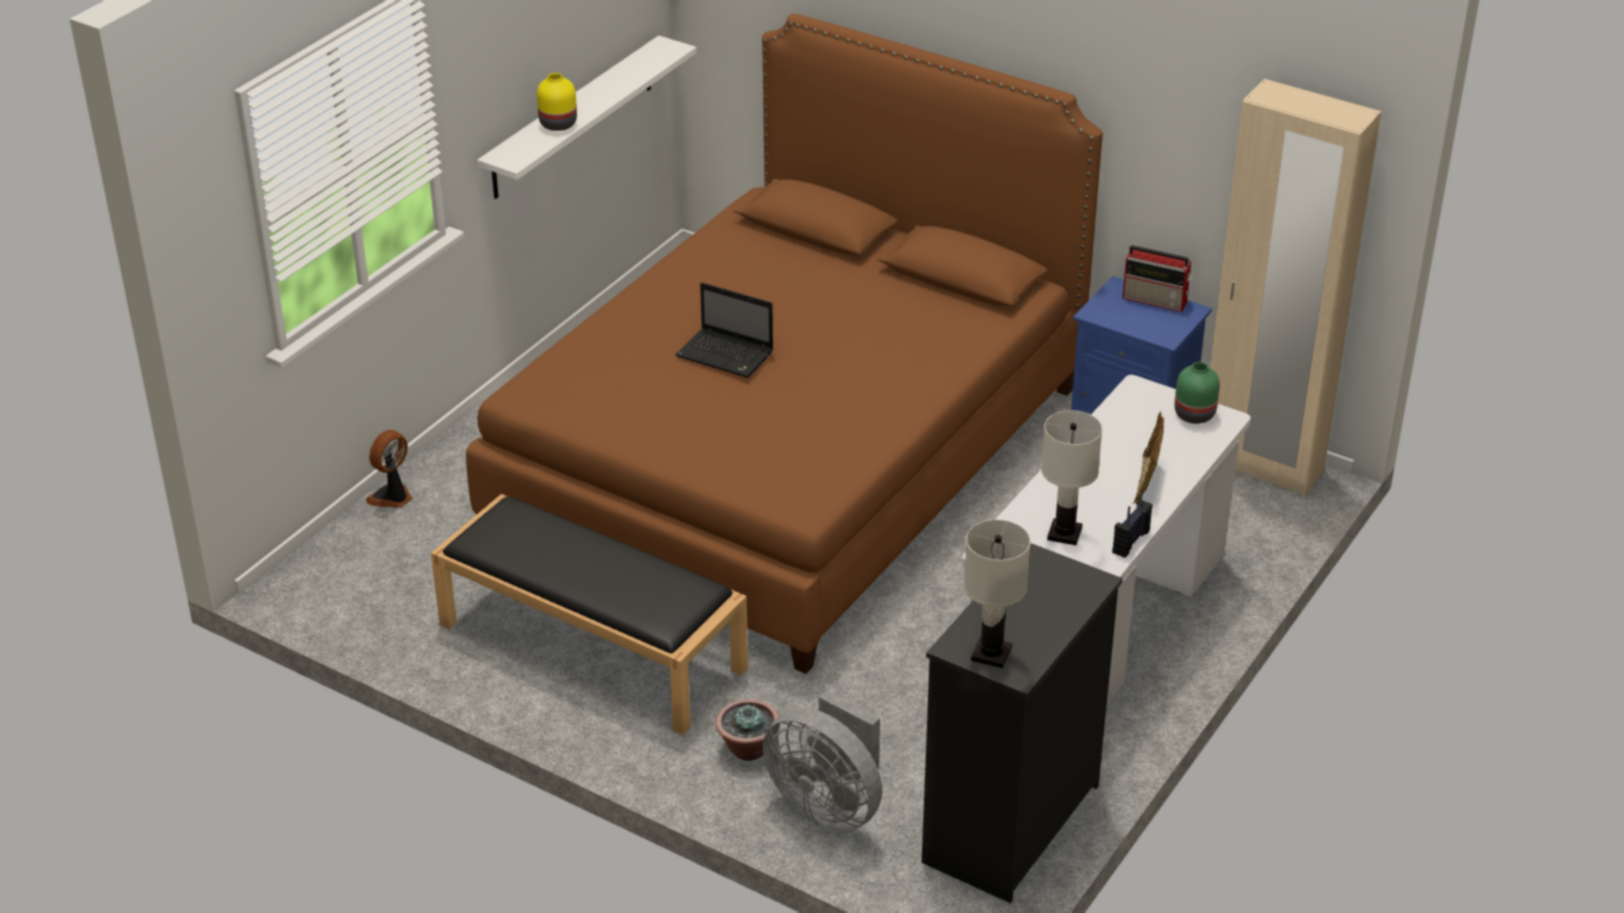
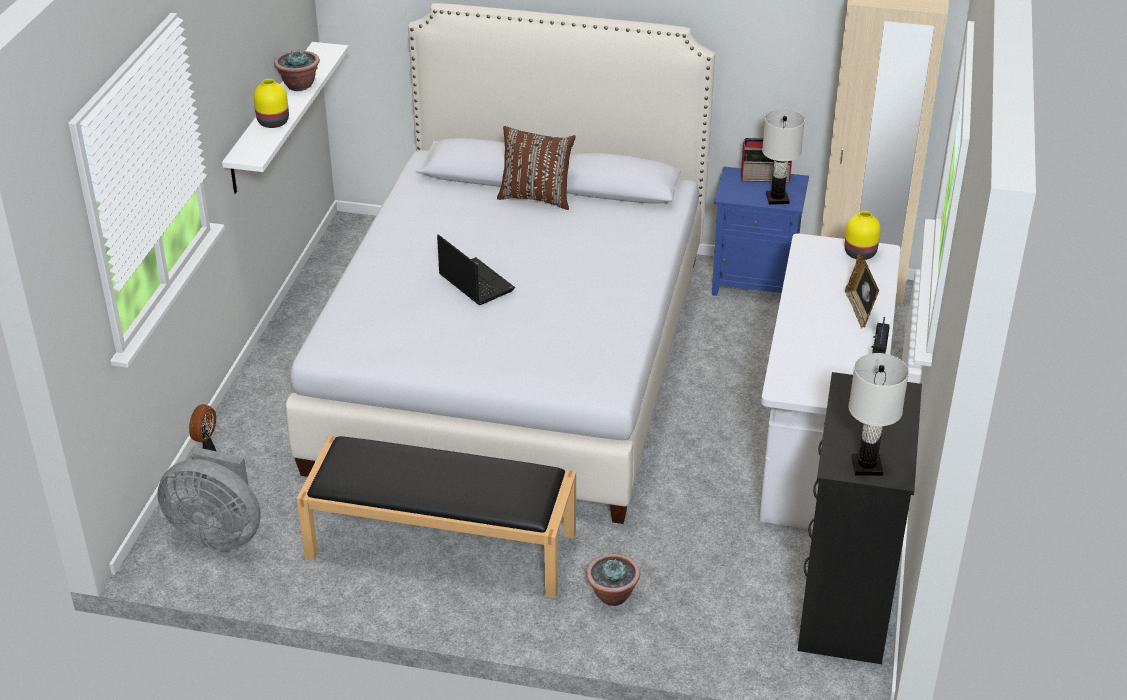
camera: 20 degrees left, 0 degrees up
brown bed [466,14,1103,674] -> white bed [286,3,715,524]
laptop [676,282,773,378] -> laptop turned 135 degrees counterclockwise [437,234,515,305]
grey fan [763,690,882,832] -> grey fan moved to [157,447,261,551]
white table lamp [1041,410,1102,545] -> white table lamp moved to [762,109,805,205]
green vase [1175,362,1220,424] -> yellow vase [844,211,881,260]
none -> potted plant [274,49,320,91]
none -> brown pillow [497,126,575,210]

